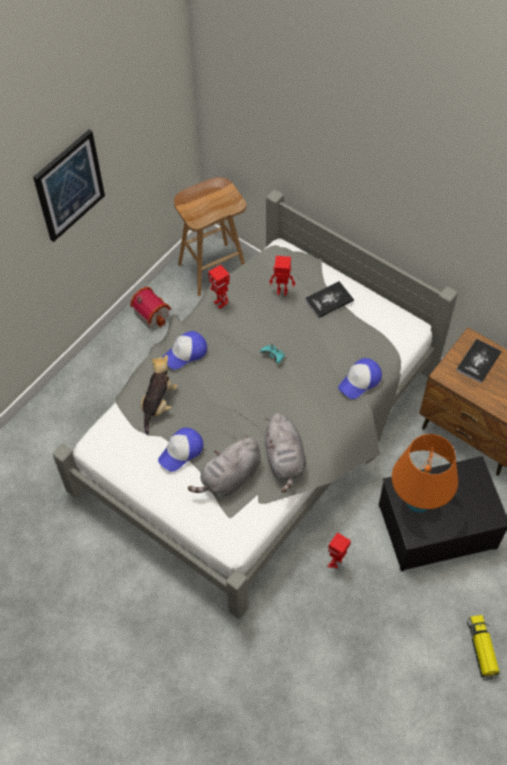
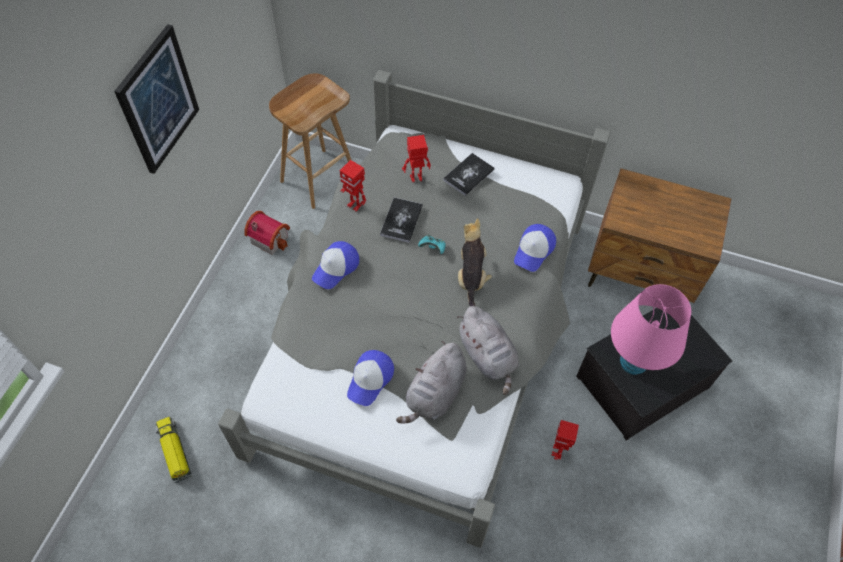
camera: 20 degrees left, 0 degrees up
plush toy [141,355,178,435] -> plush toy moved to [458,218,492,306]
orange table lamp [392,434,458,513] -> pink table lamp [611,284,691,375]
book [456,338,502,383] -> book moved to [380,198,423,243]
toy truck [467,615,499,680] -> toy truck moved to [155,417,191,483]

